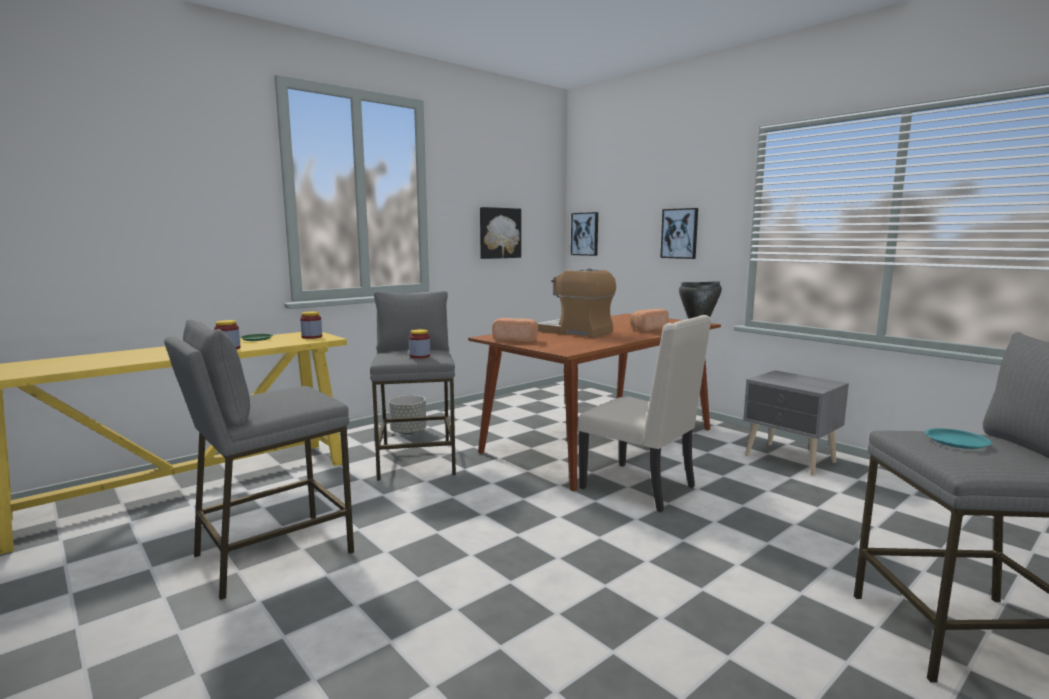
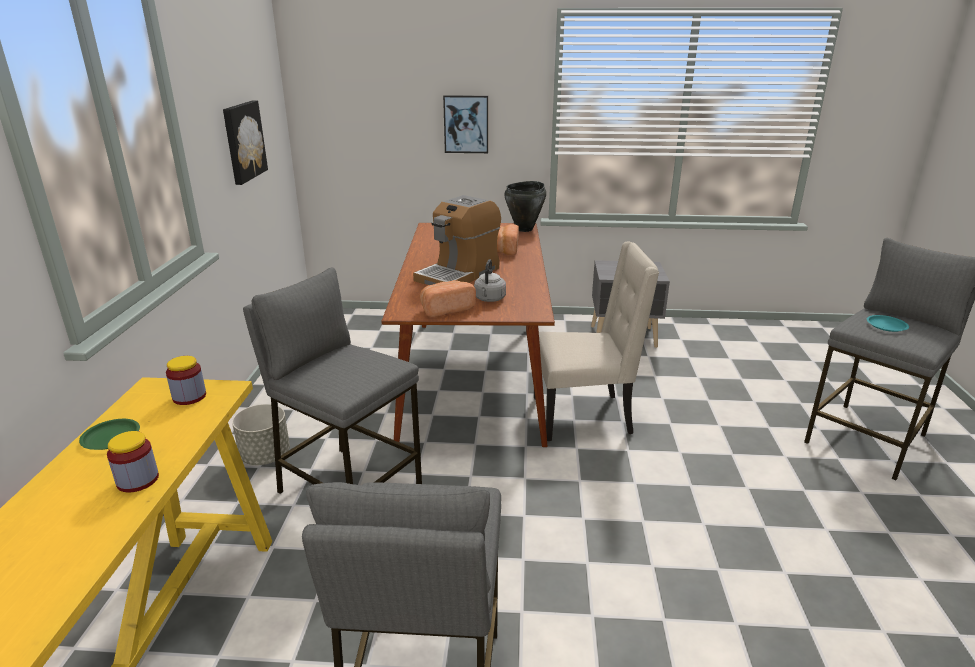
camera: 45 degrees left, 15 degrees up
jar [409,329,430,359] -> none
coffee machine [537,268,616,338] -> coffee machine turned 45 degrees counterclockwise [413,195,501,285]
picture [571,212,598,256] -> none
none -> grey kettle [474,259,506,302]

